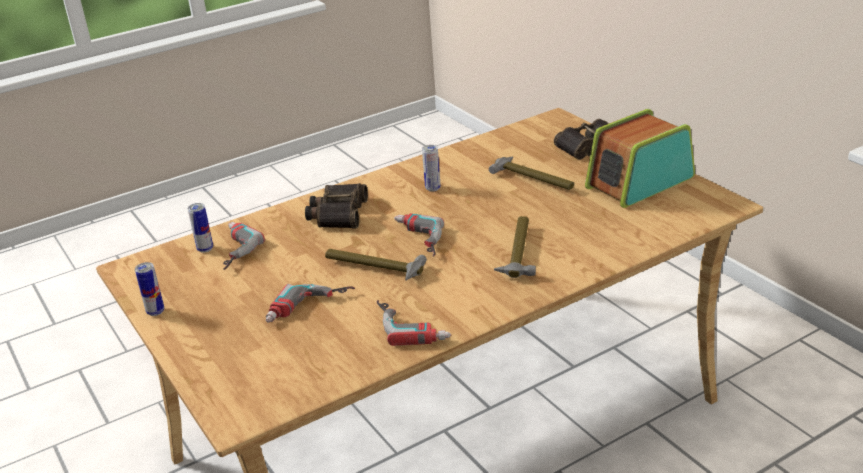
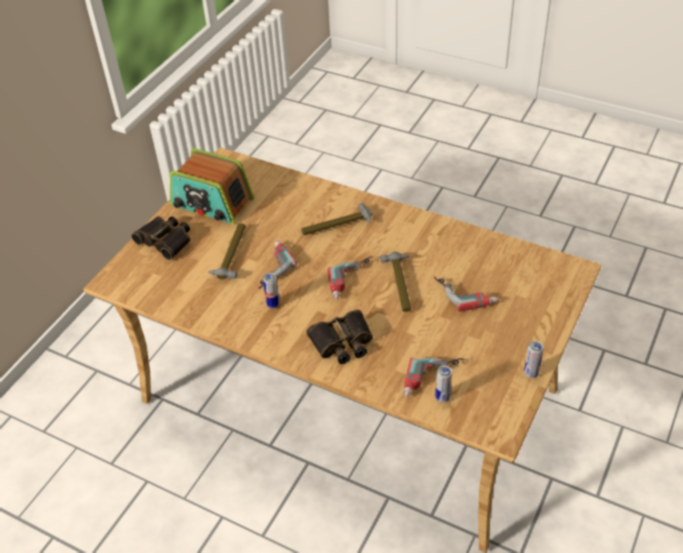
camera: 120 degrees left, 15 degrees up
power drill [377,300,451,346] -> power drill moved to [259,241,297,289]

